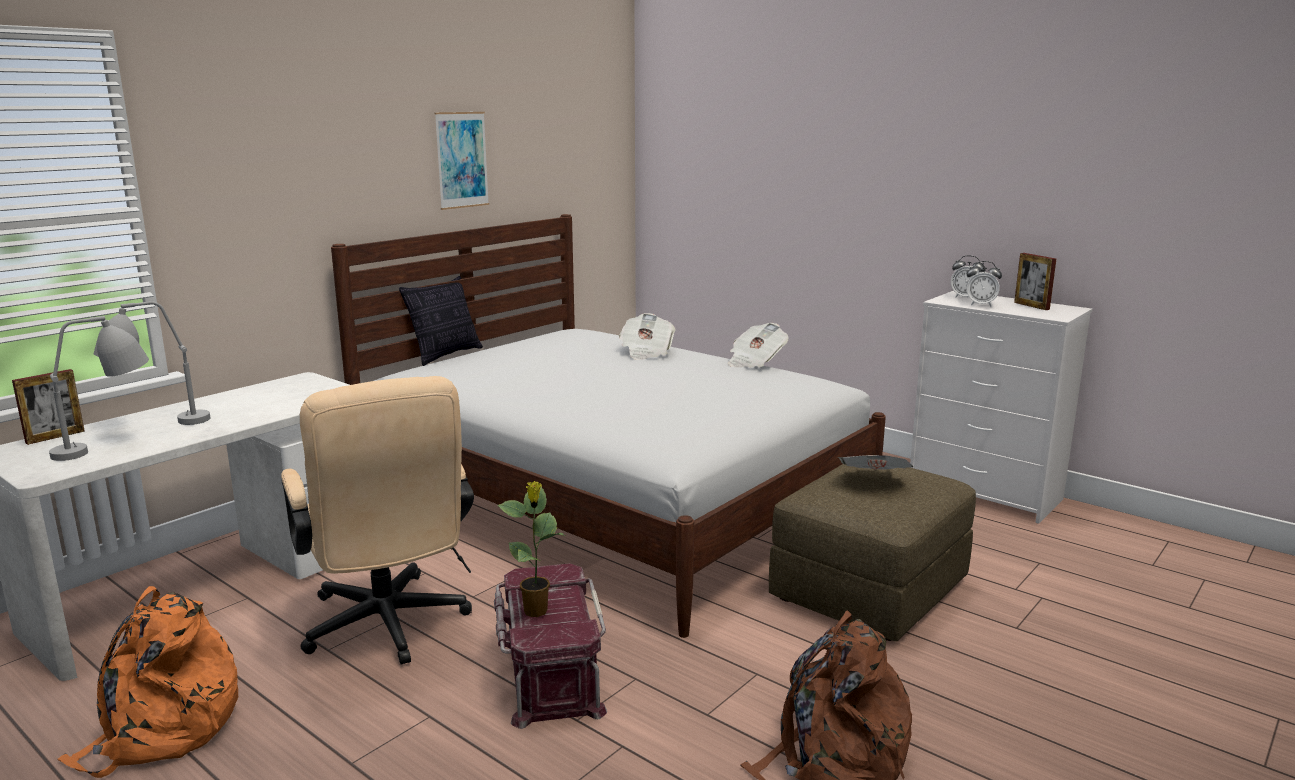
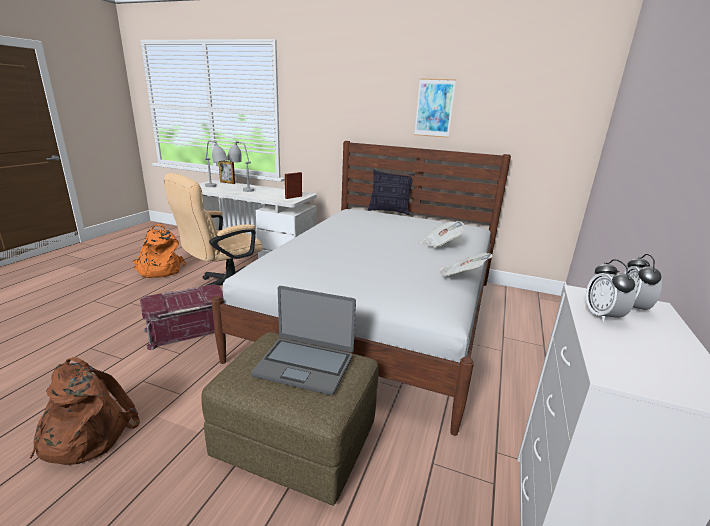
camera: 70 degrees right, 5 degrees up
potted plant [497,481,565,617] -> none
newspaper [838,455,913,470] -> laptop [251,286,356,395]
picture frame [1014,253,1056,310] -> picture frame moved to [285,172,302,199]

